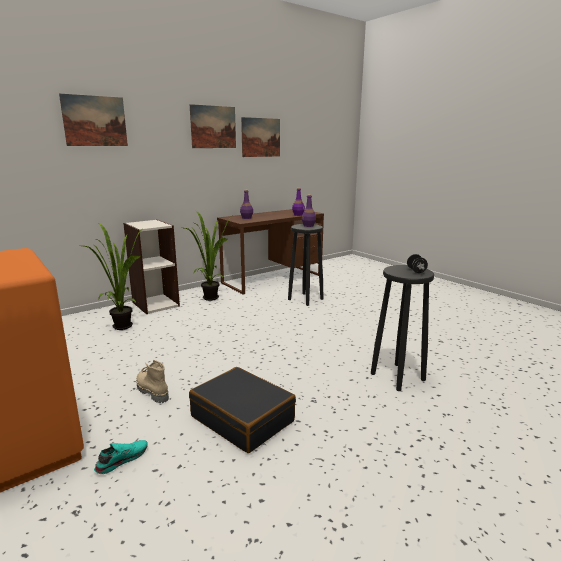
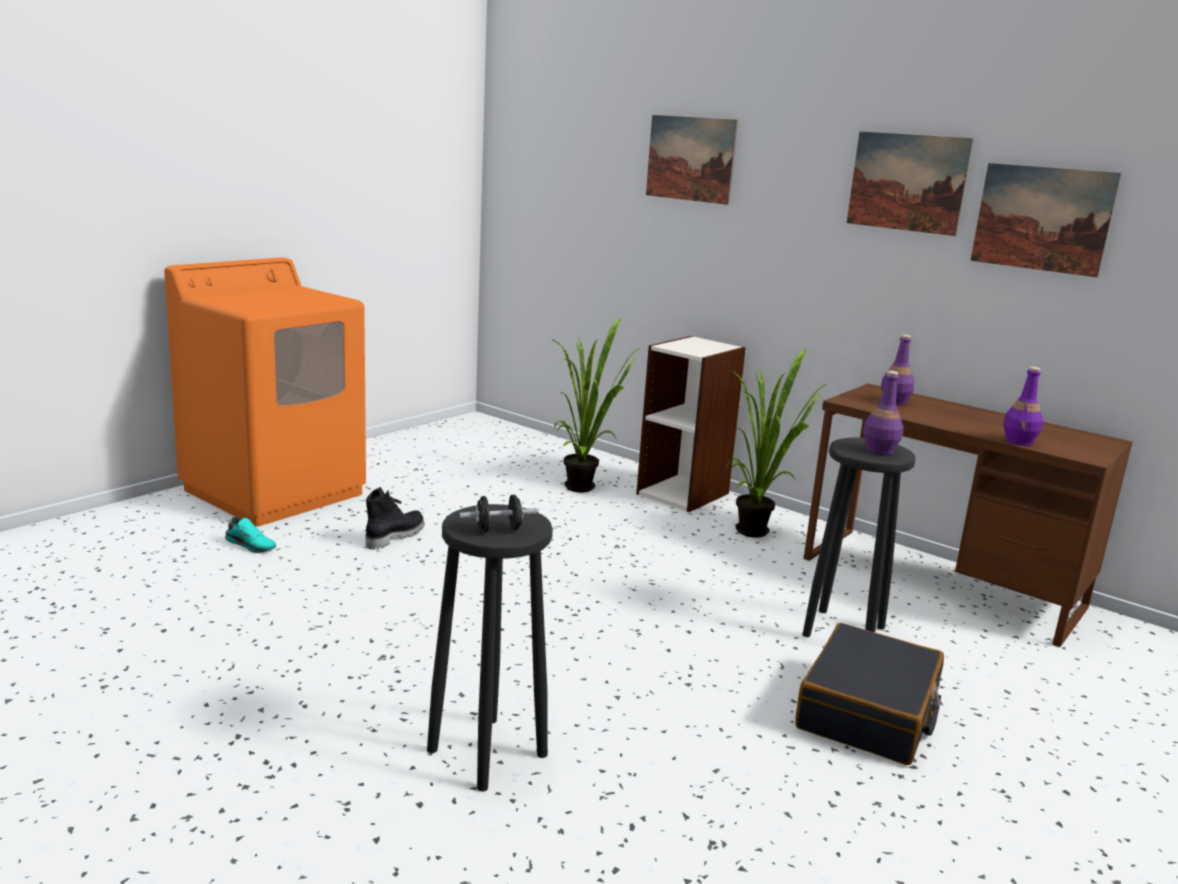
camera: 75 degrees right, 0 degrees up
beige boot [136,360,169,403] -> black boot [366,487,425,550]
black suitcase [189,367,296,453] -> black suitcase moved to [795,623,944,765]

